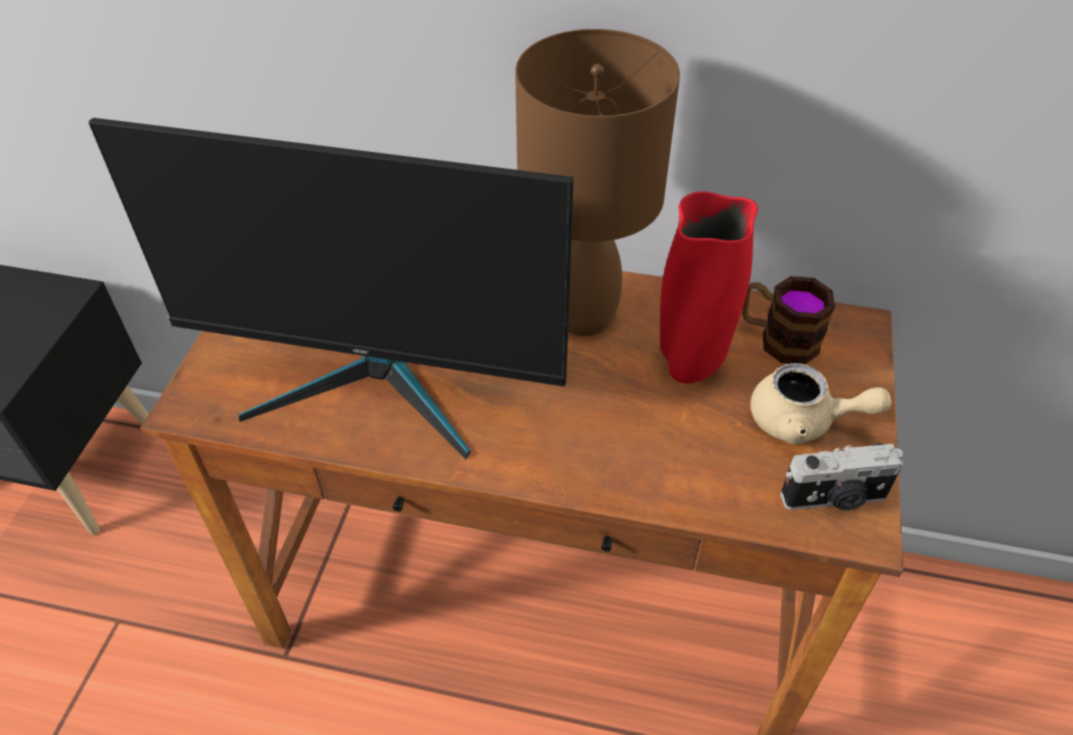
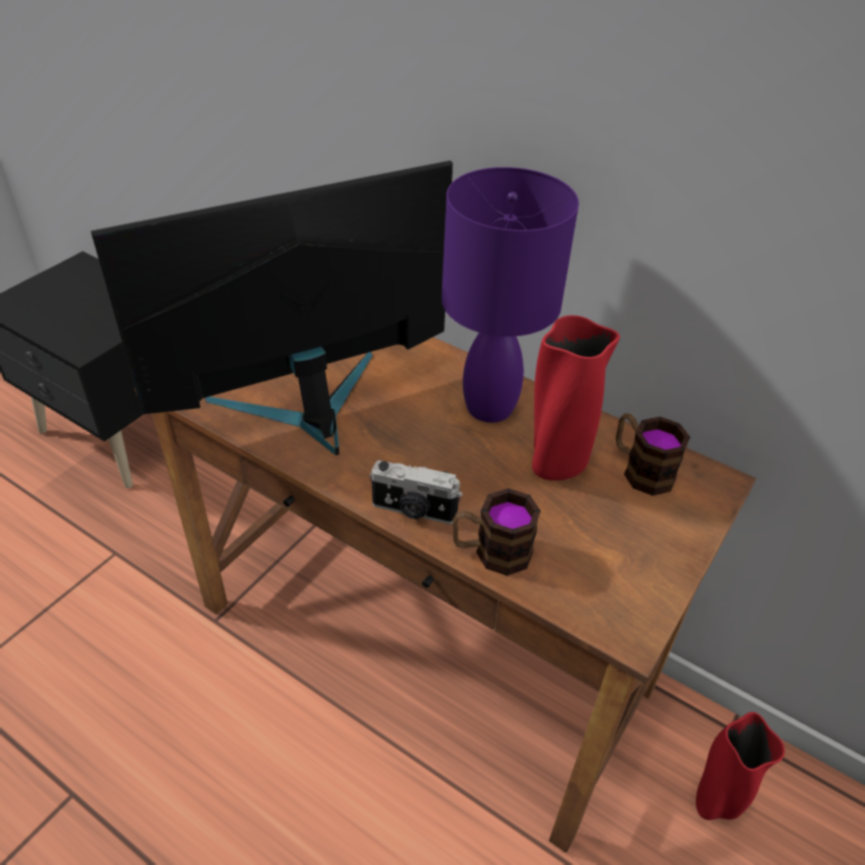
camera: 20 degrees right, 5 degrees down
monitor [88,118,574,459] -> monitor turned 120 degrees clockwise [91,161,453,455]
brown table lamp [515,29,680,336] -> purple table lamp [442,167,579,423]
beige teapot [750,363,892,444] -> none
camera [780,443,903,511] -> camera moved to [369,460,462,524]
none -> mug [453,488,541,576]
none -> red vase [696,712,785,820]

